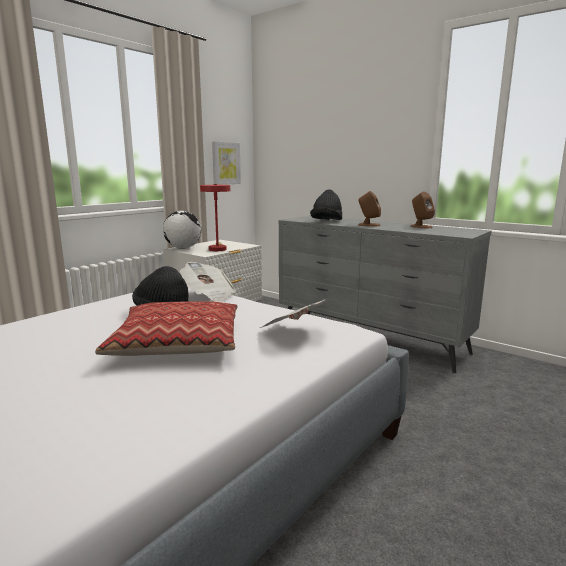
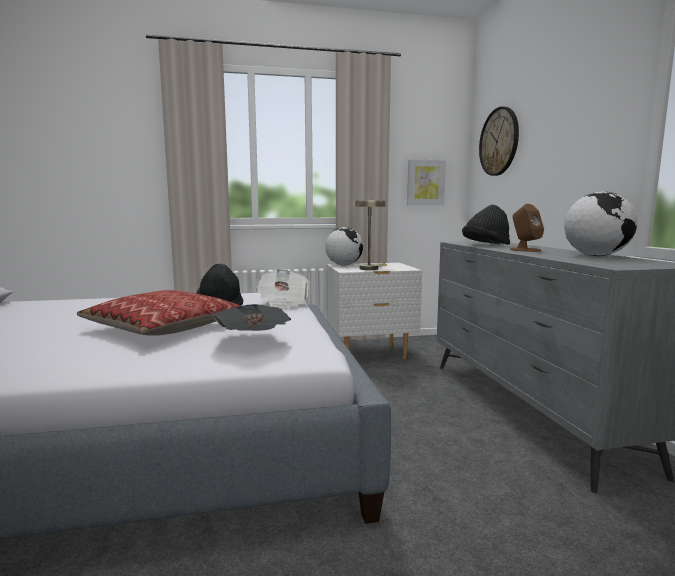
camera: 40 degrees right, 5 degrees down
red table lamp [200,184,230,251] -> beige table lamp [354,199,387,270]
brown speaker [410,192,435,228] -> globe [564,192,638,256]
none -> wall clock [479,107,519,176]

